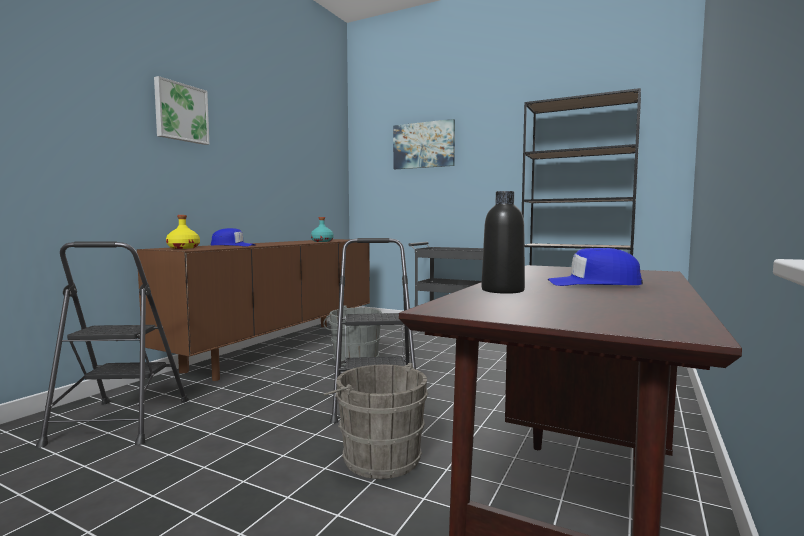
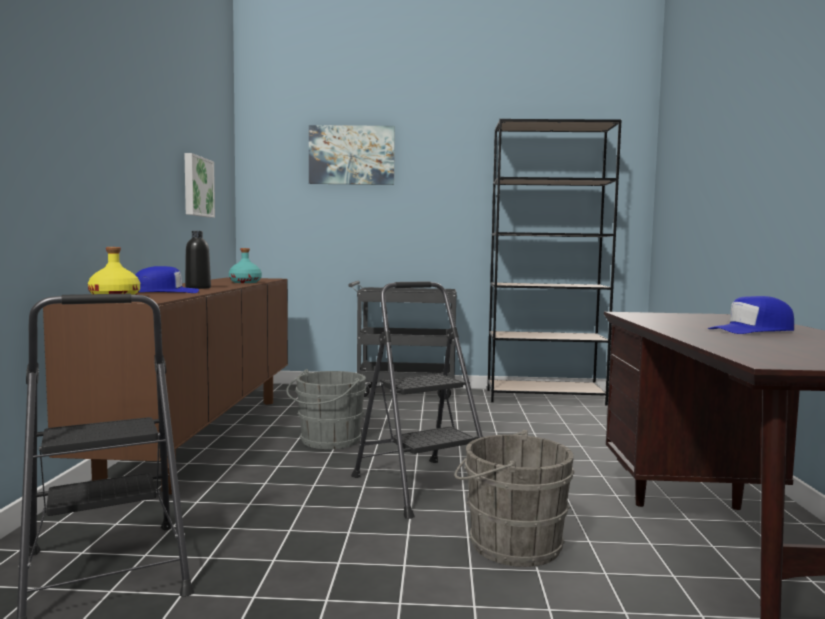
camera: 25 degrees left, 0 degrees up
picture [154,76,209,145] -> picture moved to [184,153,215,218]
black bottle [481,191,525,294] -> black bottle moved to [185,231,211,289]

